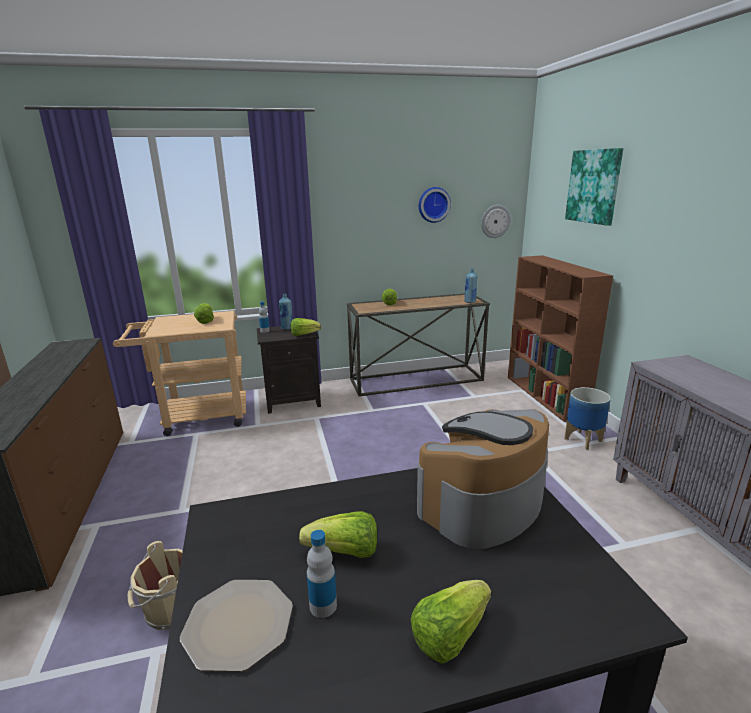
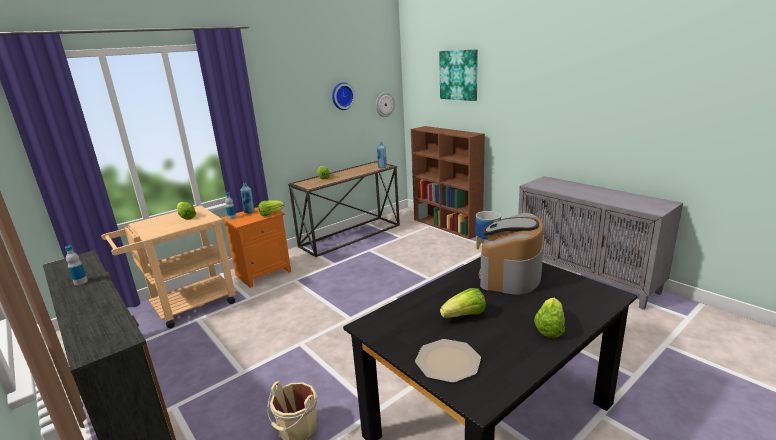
camera: 25 degrees left, 0 degrees up
black nightstand [257,326,321,414] -> orange nightstand [221,207,291,288]
bottle [307,530,337,618] -> bottle moved to [65,245,88,285]

